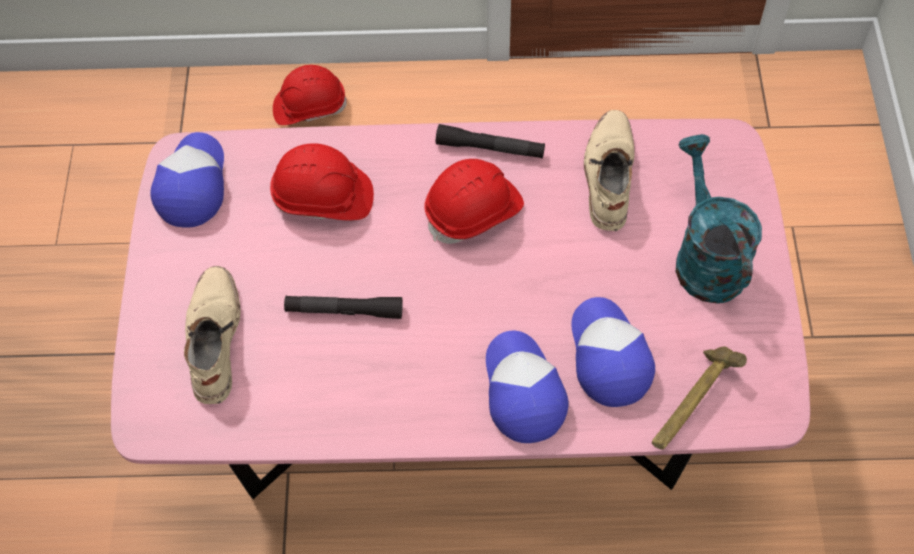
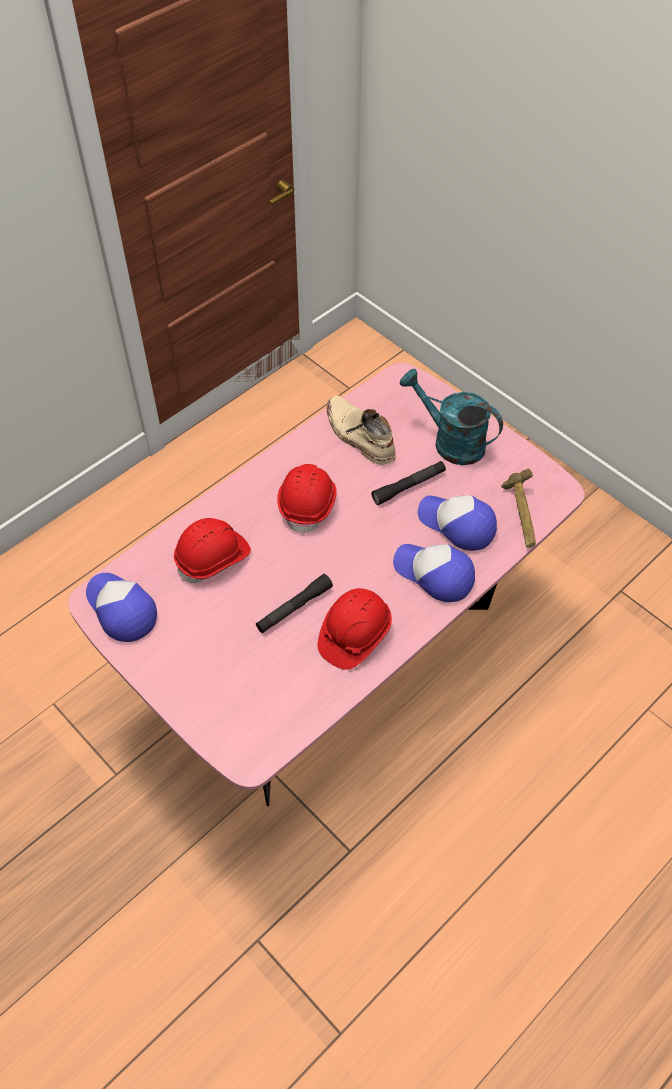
camera: 45 degrees left, 5 degrees down
beige boot [184,266,241,404] -> none
red hard hat [273,65,347,125] -> red hard hat moved to [318,588,392,670]
black flashlight [436,124,545,158] -> black flashlight moved to [371,461,446,505]

